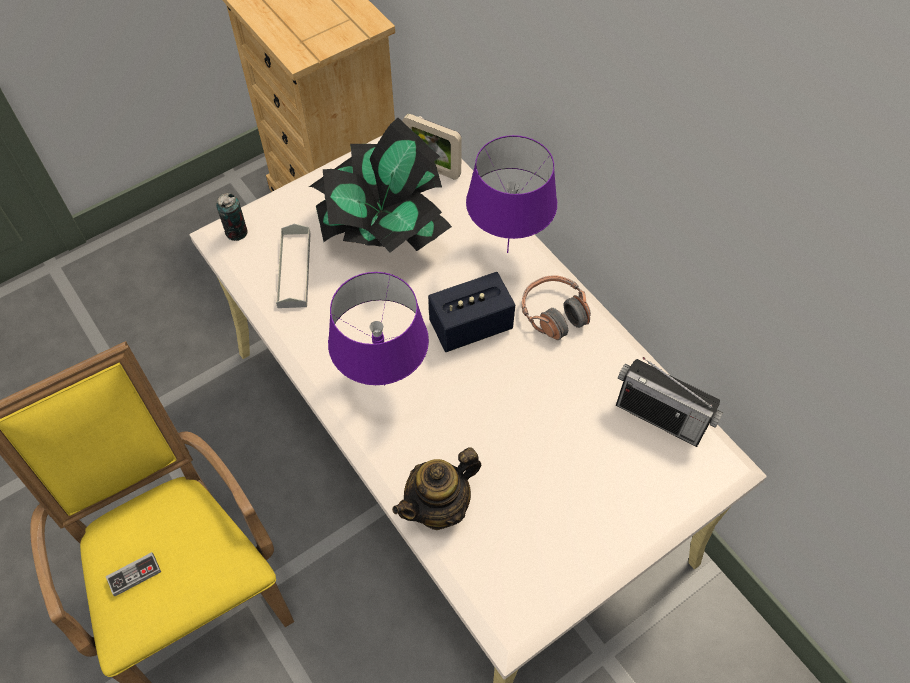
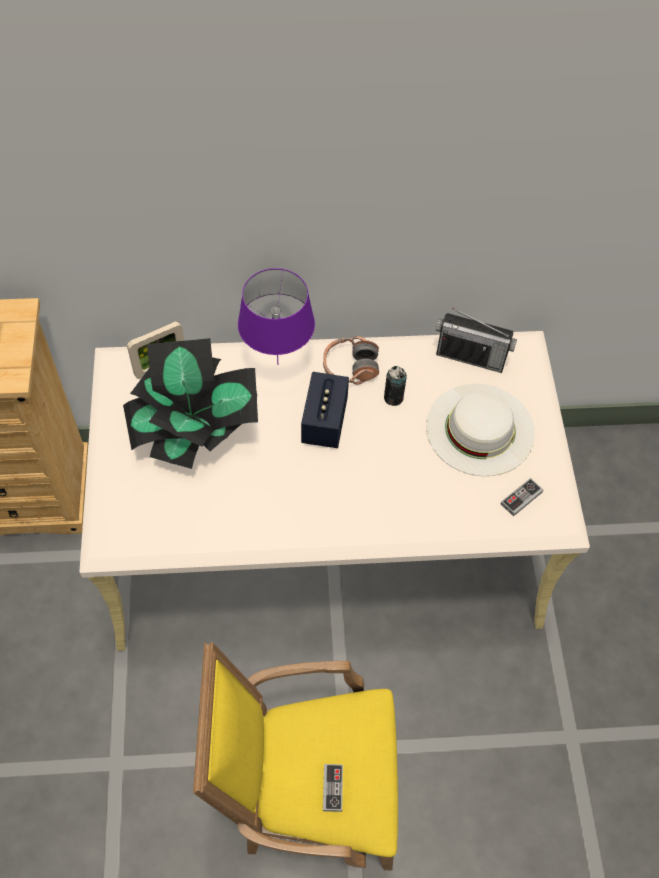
camera: 60 degrees left, 0 degrees up
can [216,193,247,241] -> can moved to [384,366,407,406]
grey tray [276,224,311,308] -> none
purple table lamp [328,272,429,386] -> none
teapot [392,447,481,530] -> none
radio [616,357,723,447] -> radio turned 45 degrees clockwise [436,308,517,373]
none -> white hat [426,384,535,476]
none -> game controller [501,478,543,517]

